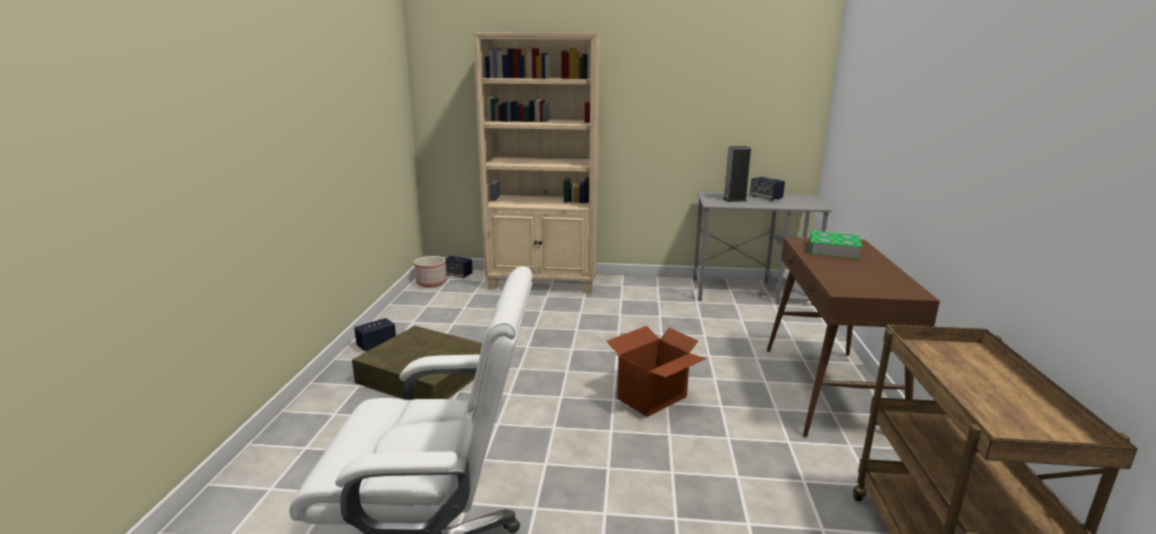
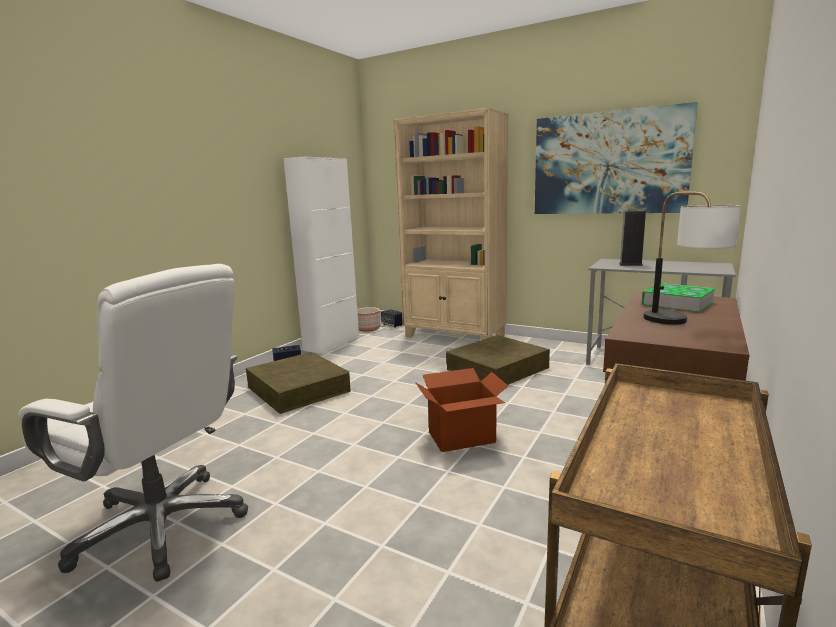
camera: 25 degrees right, 5 degrees down
speaker [750,177,785,201] -> none
none -> white cabinet [284,156,359,354]
none -> brown storage box [446,335,550,385]
none -> picture [535,102,698,214]
none -> table lamp [643,192,741,325]

